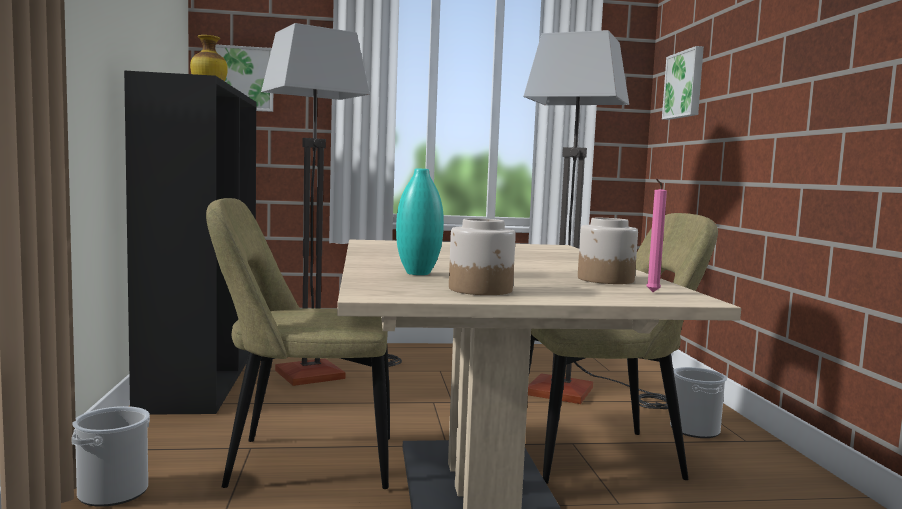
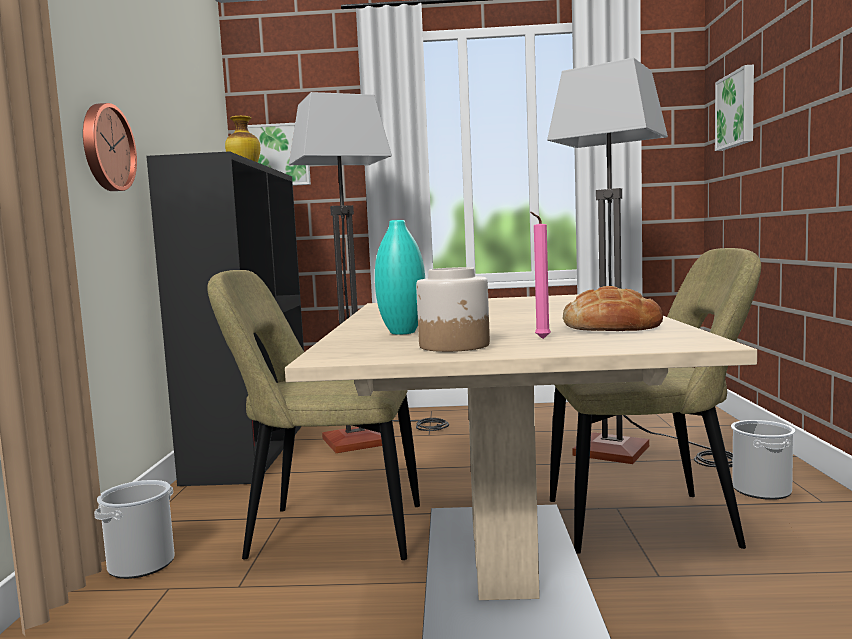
camera: 10 degrees right, 0 degrees up
jar [578,218,638,284] -> bread [563,286,663,331]
pink candle [646,178,667,292] -> pink candle moved to [530,212,551,339]
none -> wall clock [83,103,137,191]

